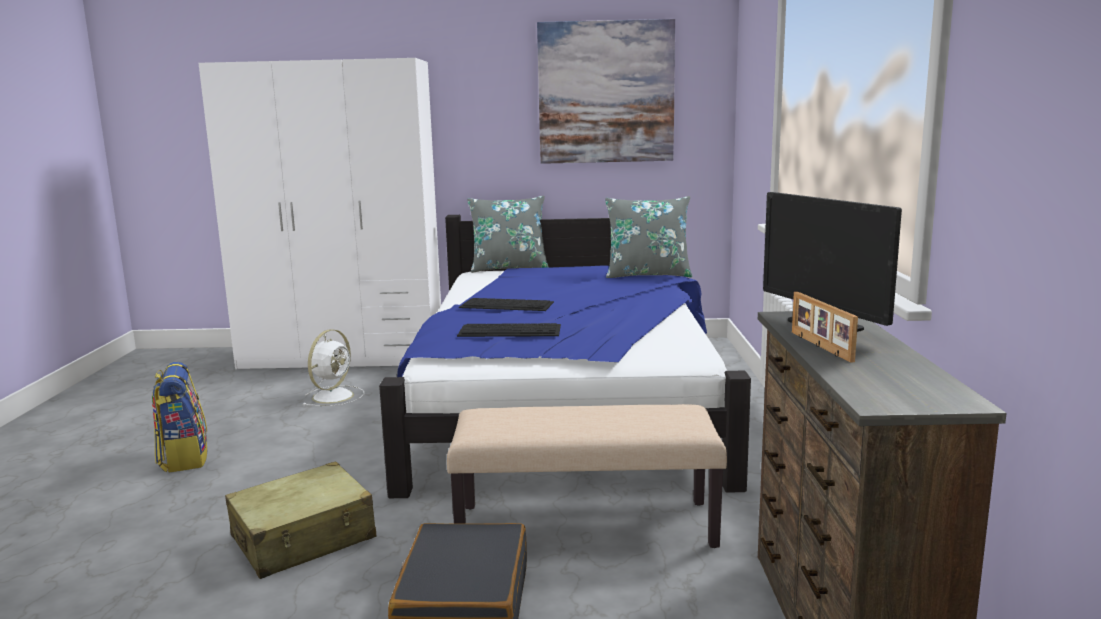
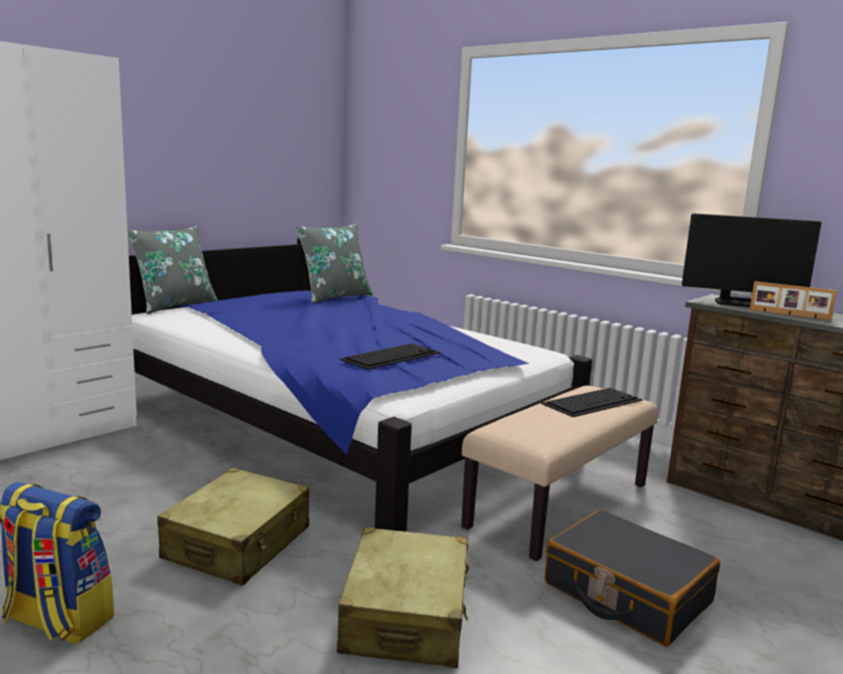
camera: 50 degrees left, 0 degrees up
white fan [303,329,364,406] -> none
keyboard [459,298,554,311] -> keyboard moved to [541,388,643,417]
picture [537,19,675,164] -> none
none -> beige suitcase [157,468,309,586]

